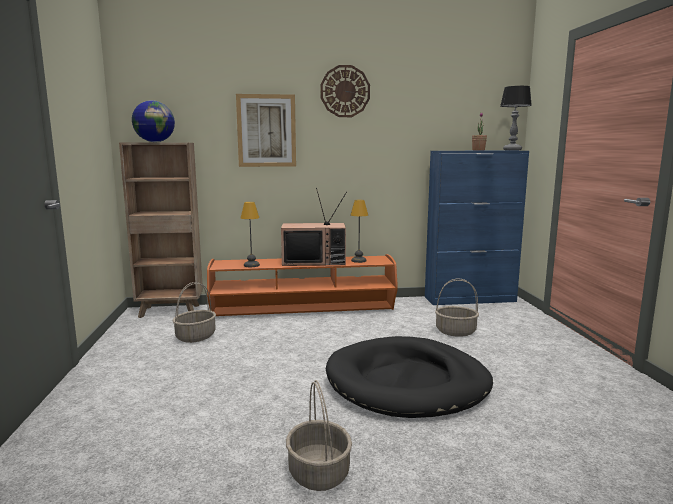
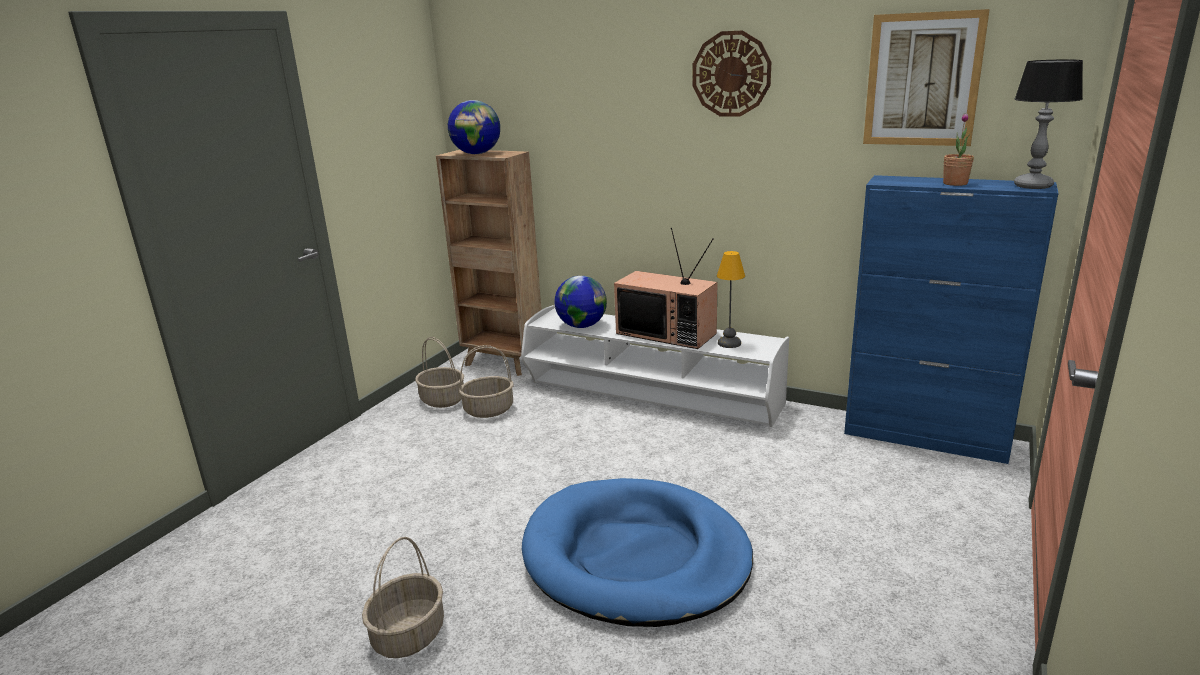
camera: 35 degrees right, 10 degrees up
orange tv stand [207,254,398,316] -> white tv stand [521,305,789,427]
picture [236,94,296,167] -> picture moved to [863,9,990,146]
table lamp [241,202,260,267] -> globe [554,276,607,328]
black dog bed [326,336,493,418] -> blue dog bed [522,478,753,627]
basket [435,279,479,337] -> basket moved to [415,337,464,408]

